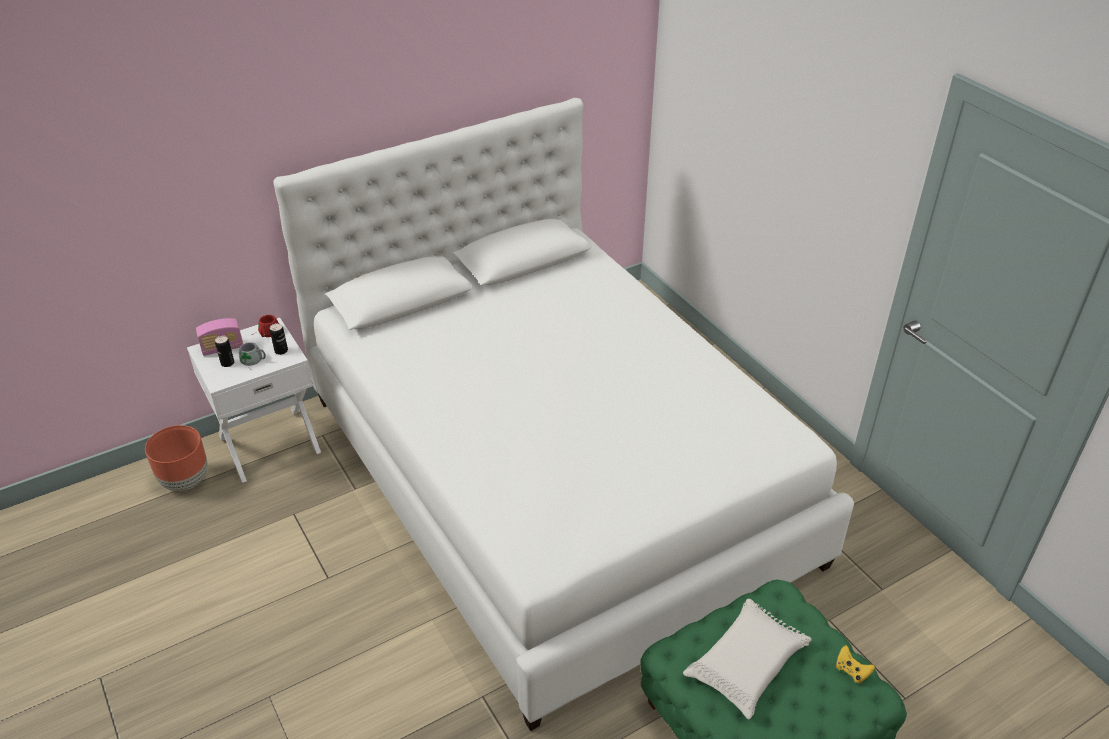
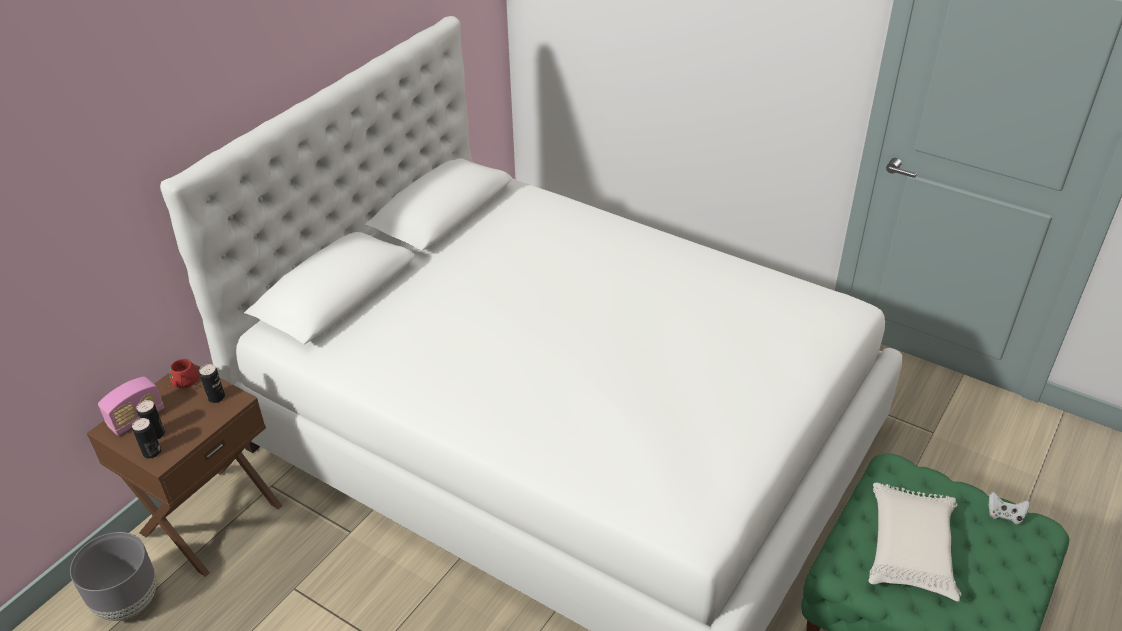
camera: 25 degrees left, 0 degrees up
brown planter [145,425,207,491] -> grey planter [70,532,156,621]
white nightstand [187,318,321,483] -> brown nightstand [87,363,282,577]
grey mug [239,342,266,371] -> none
yellow game controller [836,645,875,683] -> white game controller [989,491,1030,524]
none -> can [132,418,161,458]

